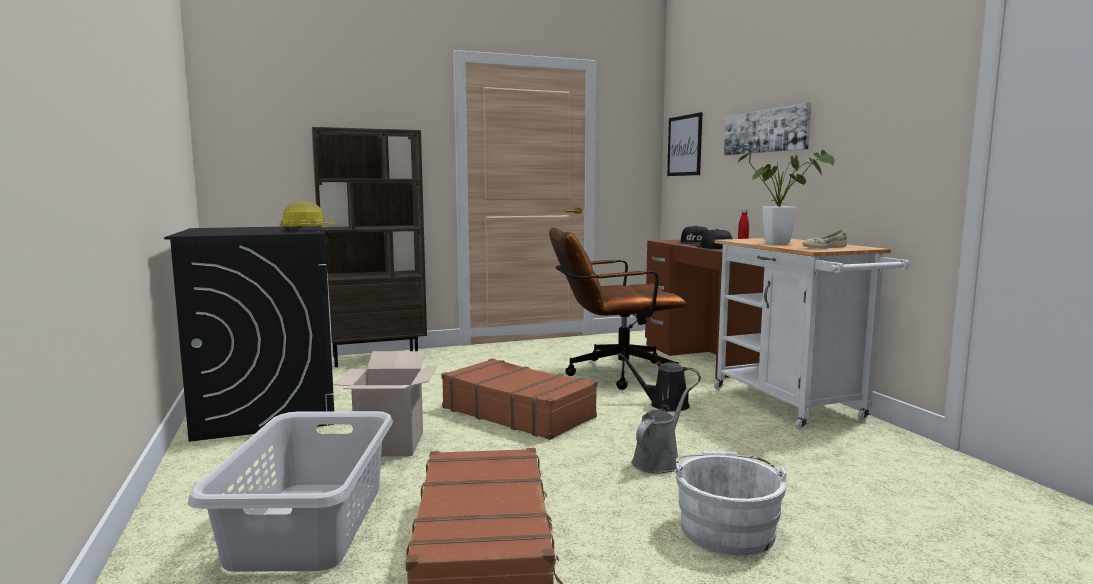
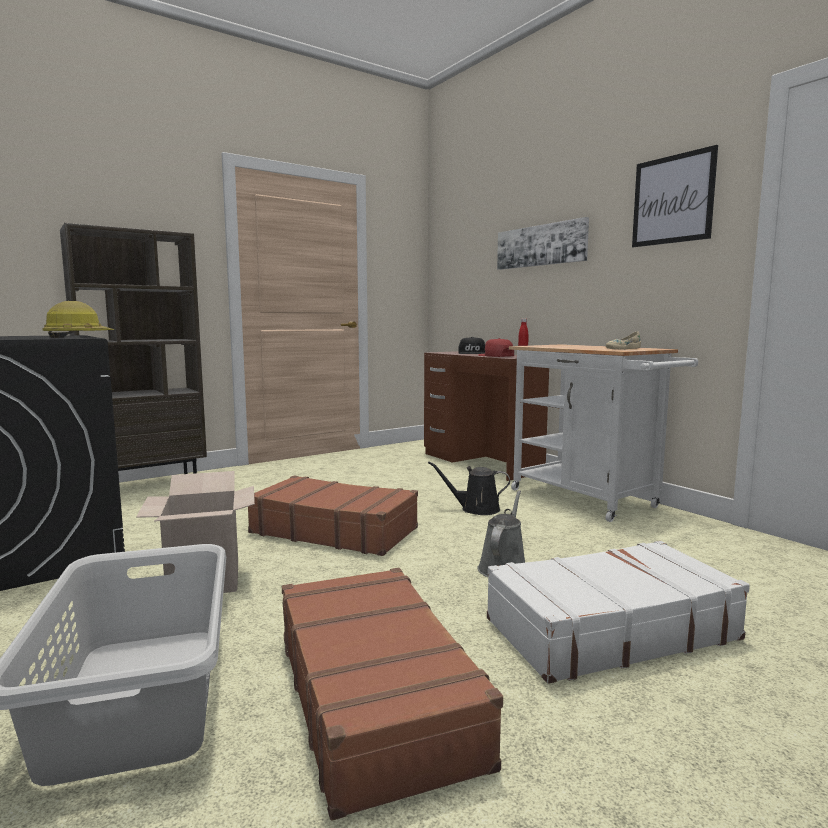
camera: 15 degrees left, 0 degrees up
brown office chair [549,228,686,390] -> none
picture [667,112,702,176] -> picture moved to [632,145,718,247]
white bucket [674,451,787,555] -> white suitcase [487,541,750,684]
black cap [696,229,732,249] -> red cap [478,338,514,357]
potted plant [738,150,835,244] -> none

